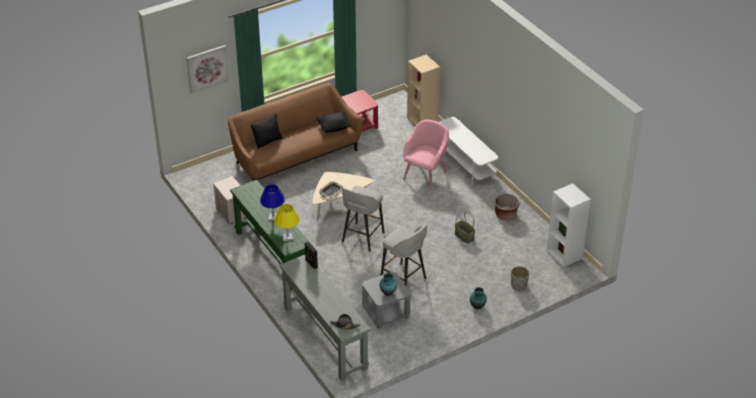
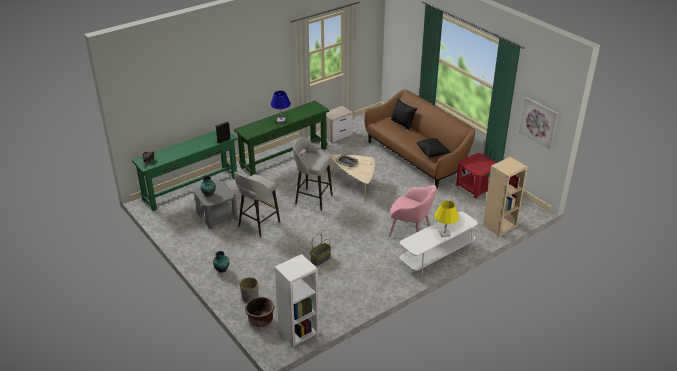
camera: 85 degrees right, 5 degrees down
picture [186,45,229,94] -> picture moved to [519,97,559,149]
yellow table lamp [274,204,299,241] -> yellow table lamp moved to [435,201,459,237]
grey console table [279,255,371,381] -> green console table [132,130,238,211]
brown planter [494,194,520,220] -> brown planter moved to [245,297,274,327]

